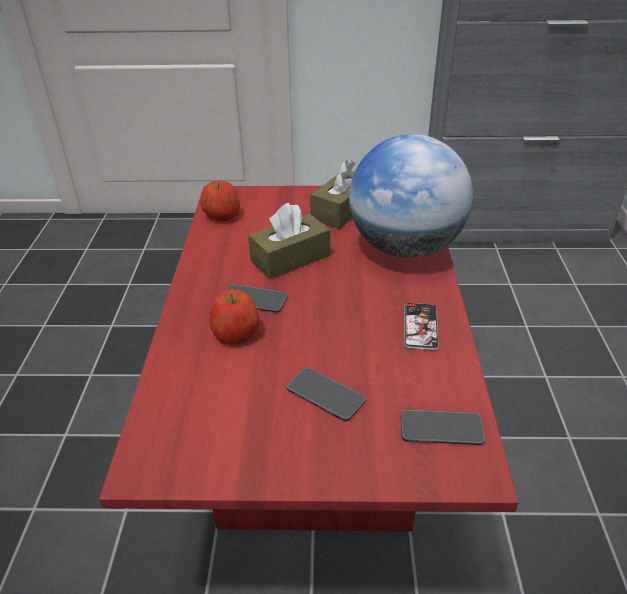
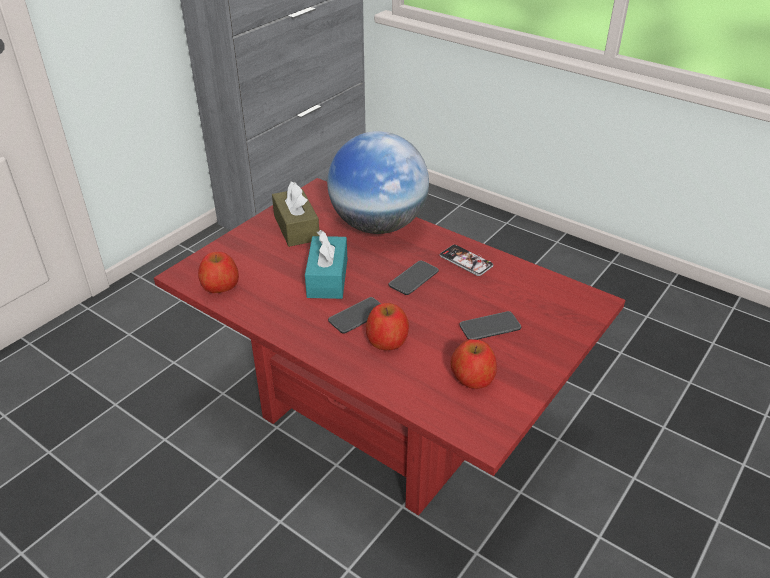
camera: 55 degrees left, 0 degrees up
brown tissue box [248,203,330,279] -> turquoise tissue box [305,230,347,299]
phone [401,409,485,445] -> phone moved to [388,260,439,295]
none -> apple [450,339,497,389]

